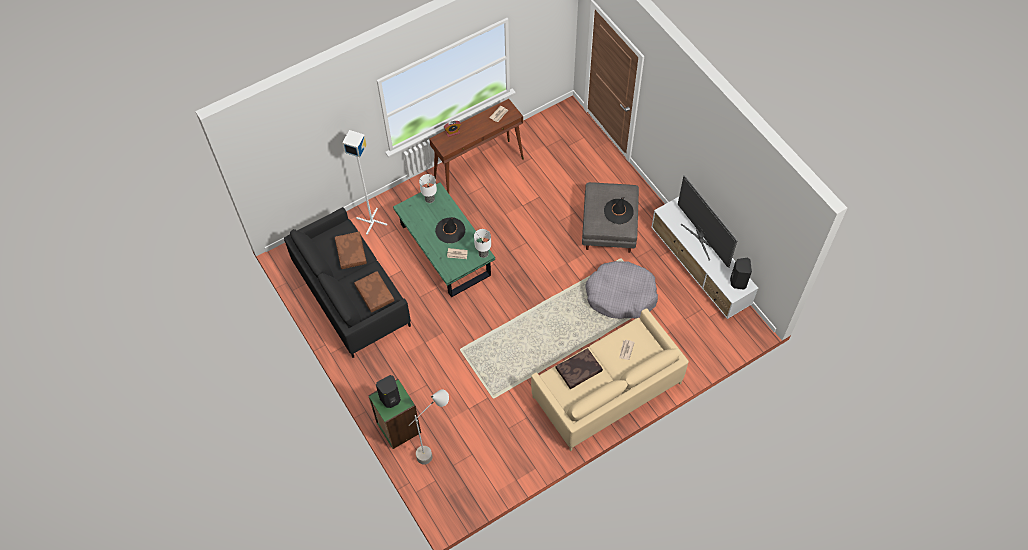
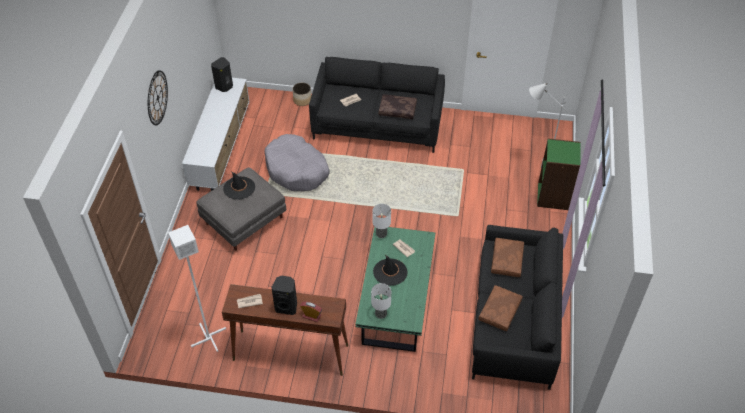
camera: 140 degrees left, 10 degrees down
white floor lamp [342,130,387,235] -> white floor lamp moved to [168,225,226,352]
black speaker [376,375,401,408] -> black speaker moved to [271,276,297,315]
beige sofa [531,308,689,451] -> black sofa [309,57,445,153]
television [678,175,738,268] -> none
none -> wall clock [148,70,168,125]
none -> planter [292,83,312,106]

